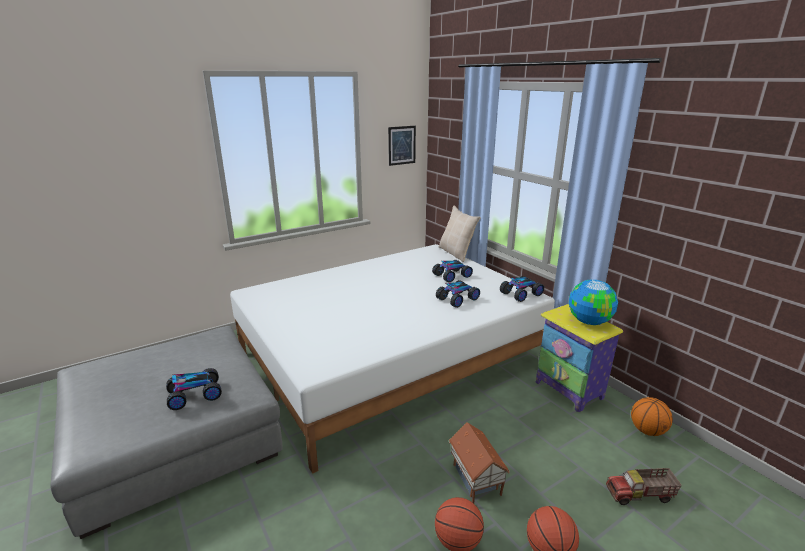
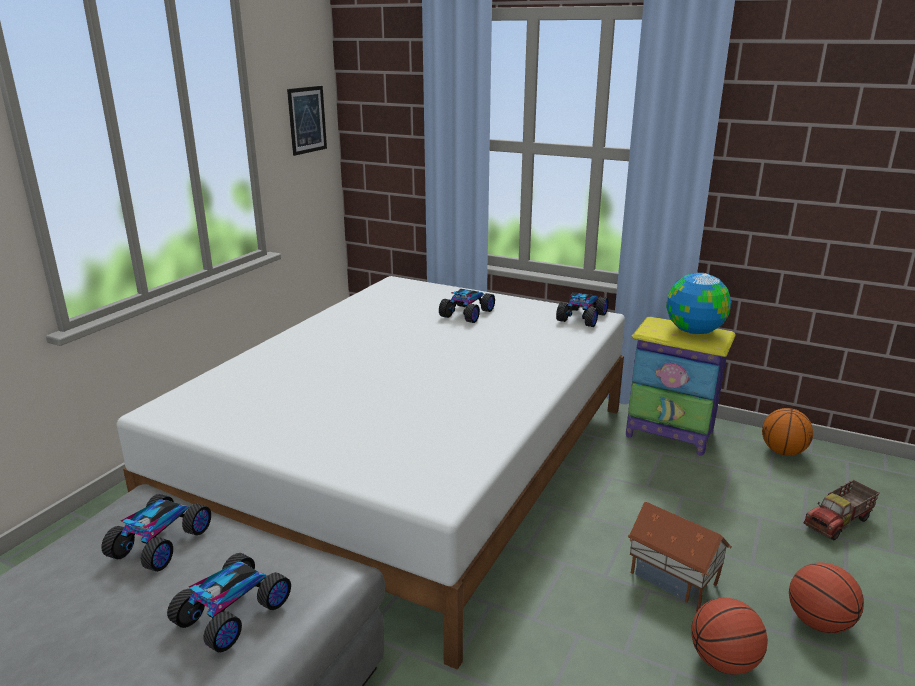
camera: 30 degrees left, 0 degrees up
toy car [436,280,480,308] -> toy car moved to [102,494,211,572]
beige pillow [438,205,481,262] -> none

